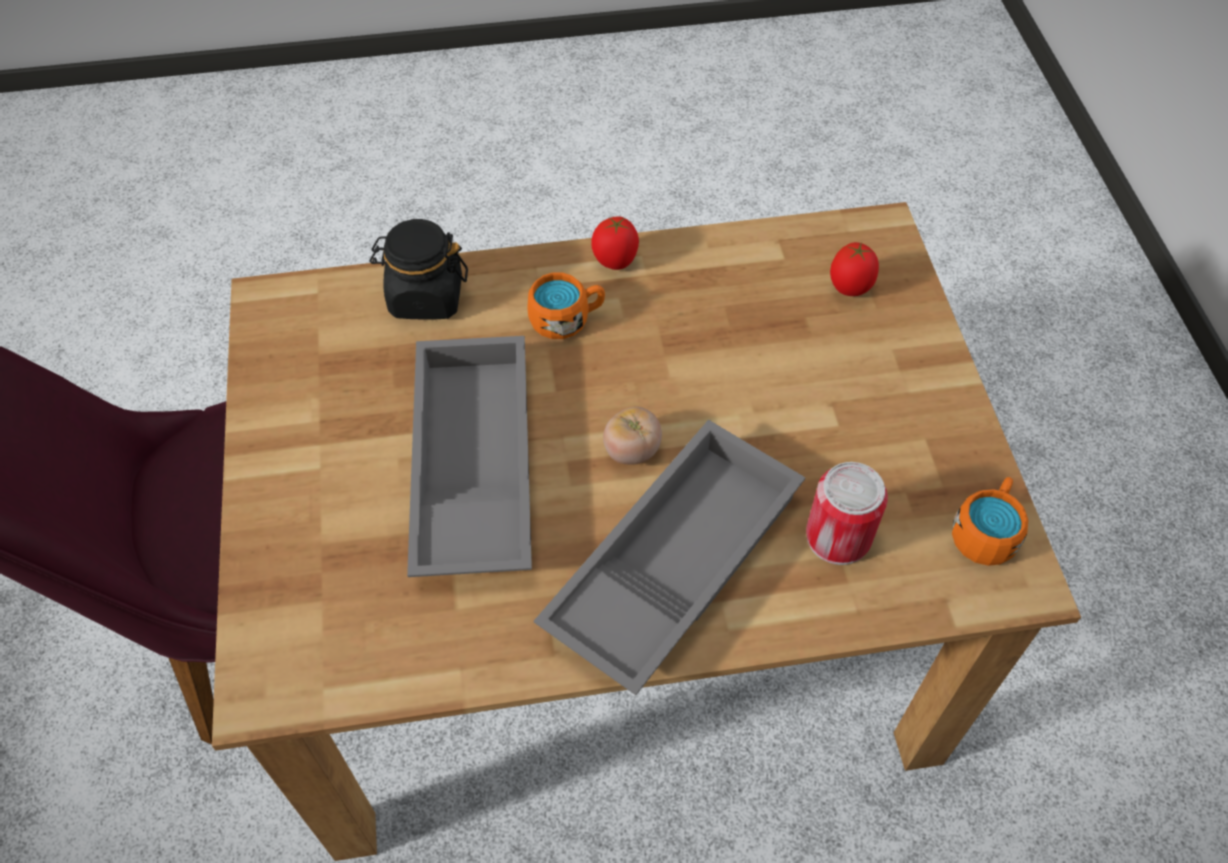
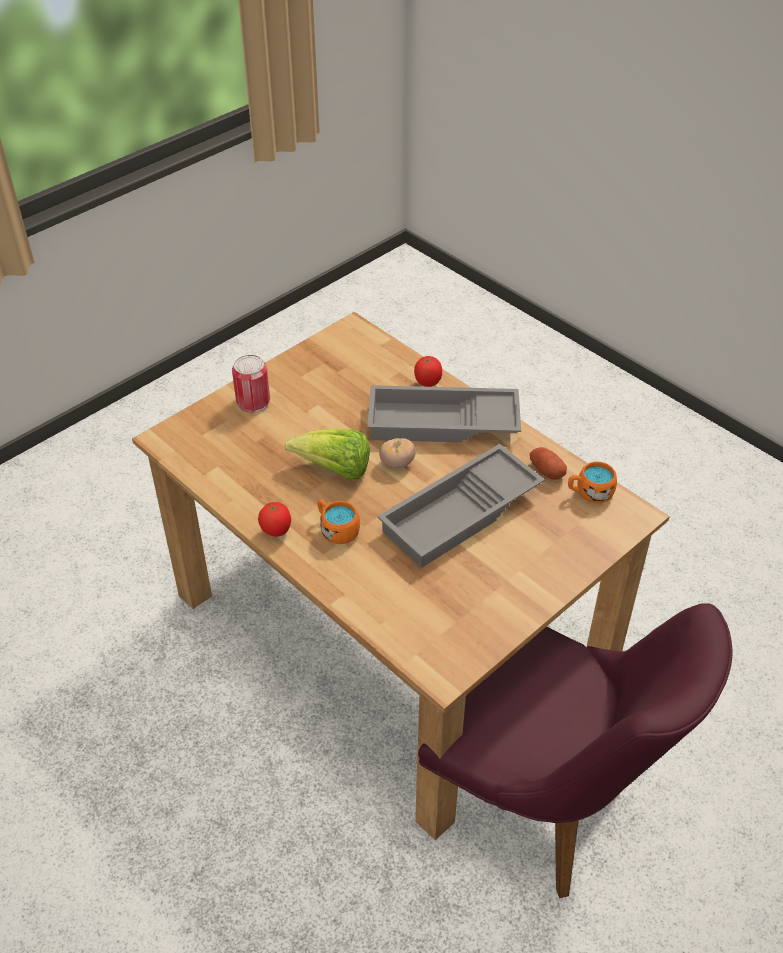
camera: 125 degrees left, 10 degrees down
black jar [369,219,468,320] -> none
can [806,462,888,565] -> can moved to [232,355,270,413]
tomato [830,242,879,296] -> tomato moved to [414,356,442,387]
orange mug [952,477,1028,566] -> orange mug moved to [568,461,617,503]
none -> lettuce [285,429,370,480]
none -> potato [530,447,567,480]

